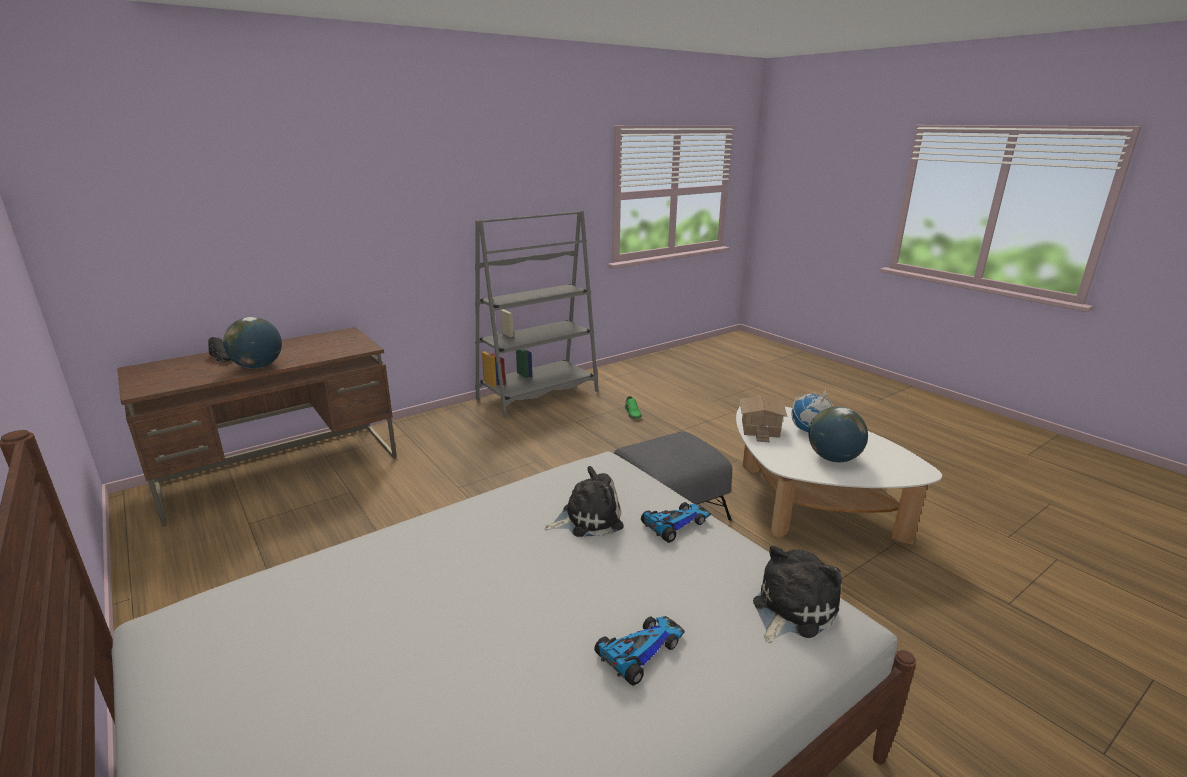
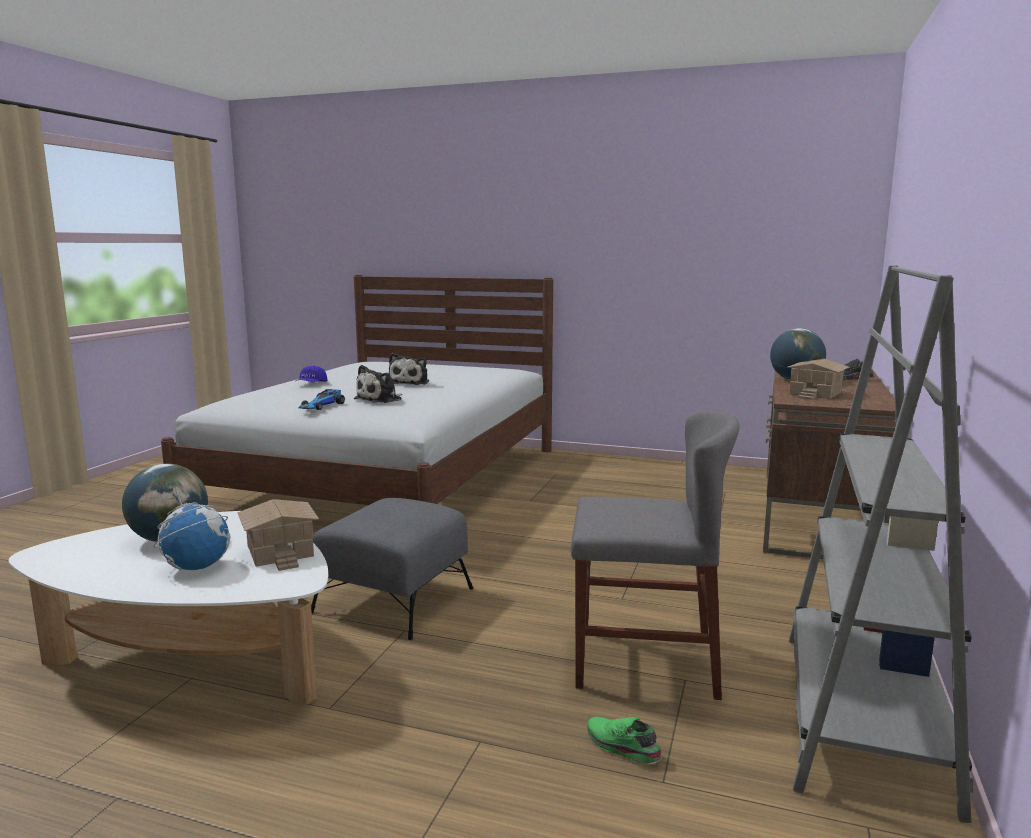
camera: 145 degrees right, 10 degrees down
toy car [594,616,685,686] -> blue cap [296,365,327,382]
plush toy [753,546,842,643] -> plush toy moved to [389,353,429,385]
none -> grey chair [571,411,739,700]
none -> toy house [787,359,850,400]

